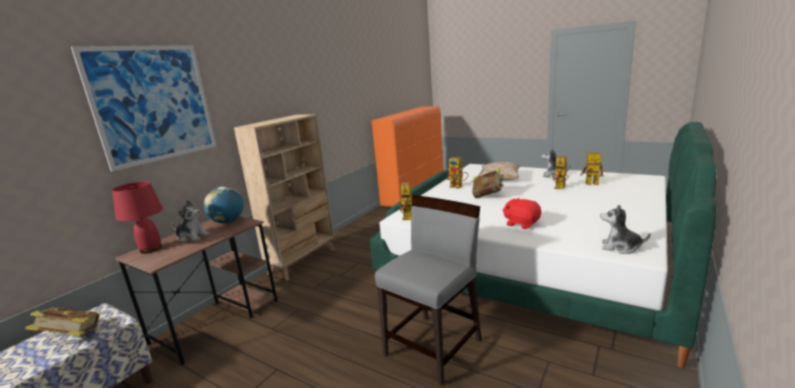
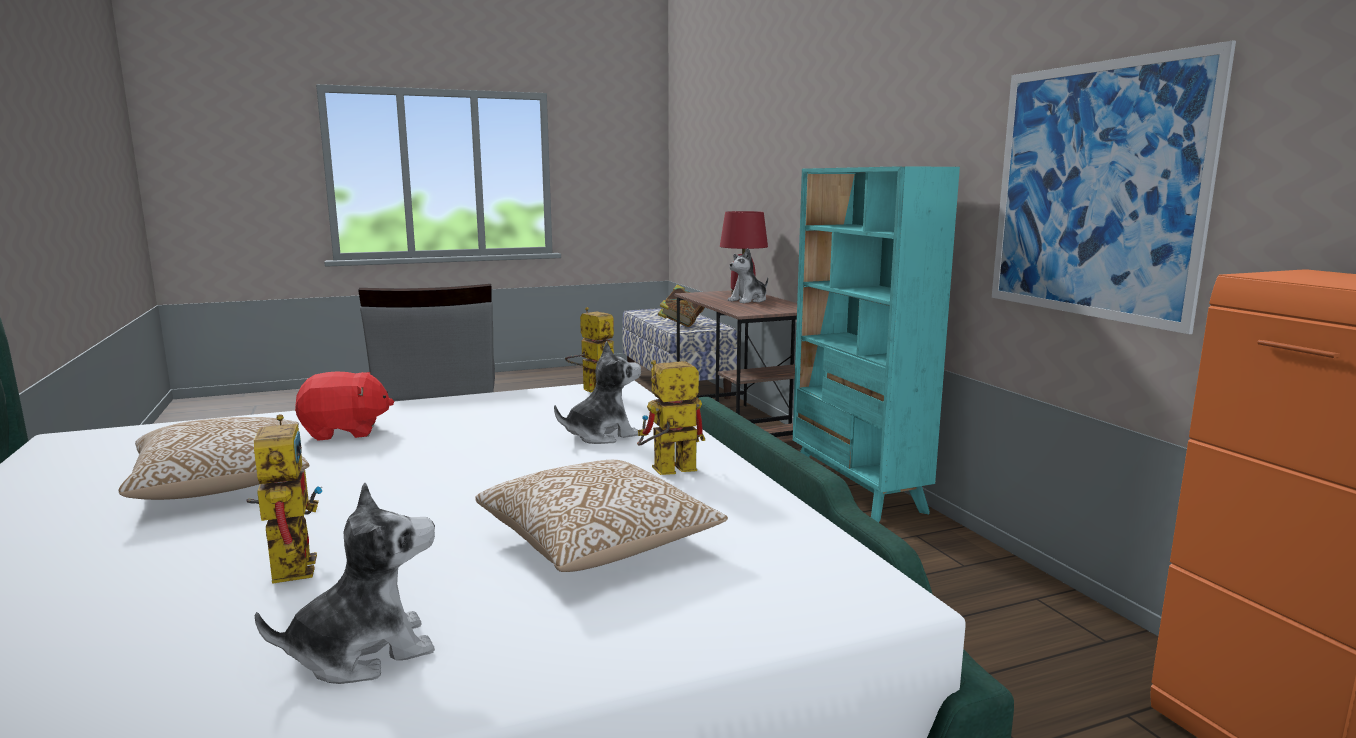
camera: 125 degrees right, 5 degrees down
picture [71,45,216,172] -> picture moved to [992,40,1236,334]
globe [204,187,244,223] -> none
beige bookcase [234,114,335,281] -> turquoise bookcase [793,166,960,522]
book [472,168,504,198] -> none
toy robot [580,151,603,185] -> none
plush toy [600,205,651,254] -> plush toy moved to [554,341,641,444]
none -> pillow [119,417,309,500]

